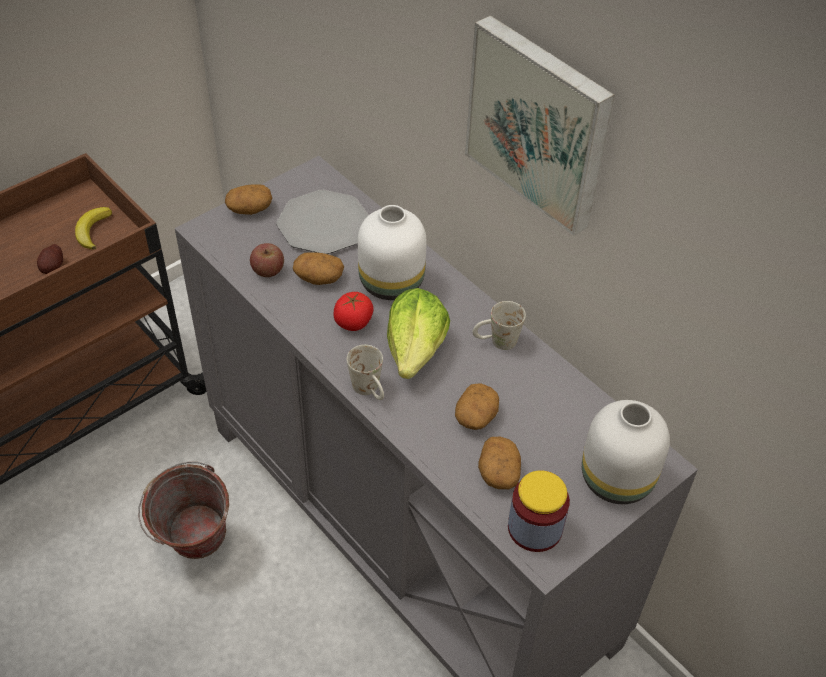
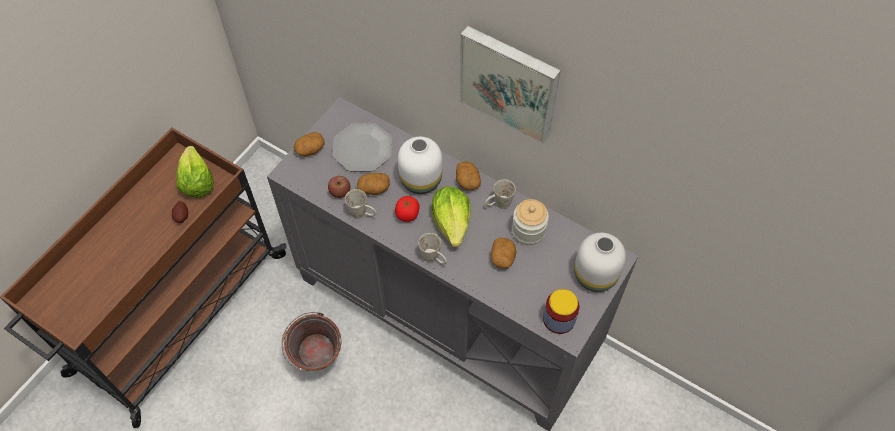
camera: 15 degrees left, 10 degrees up
banana [75,207,112,250] -> lettuce [176,146,214,198]
potato [478,437,521,489] -> potato moved to [456,162,481,190]
none -> white mug [345,189,377,219]
none -> jar [512,199,549,245]

